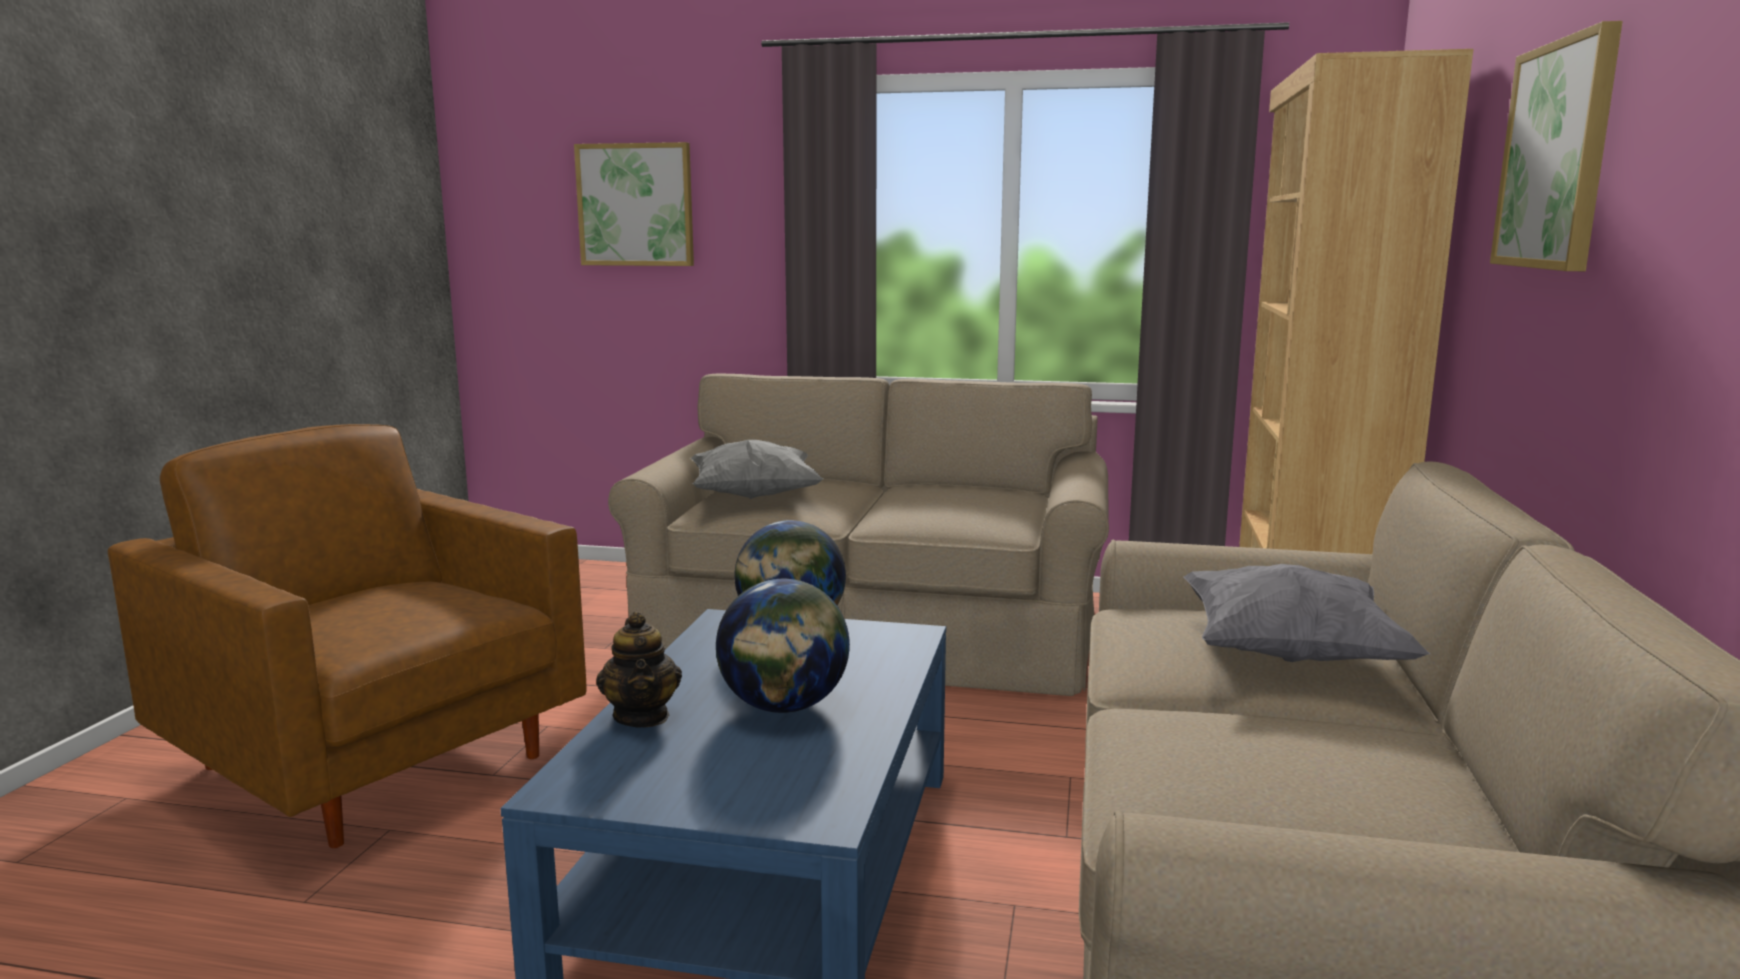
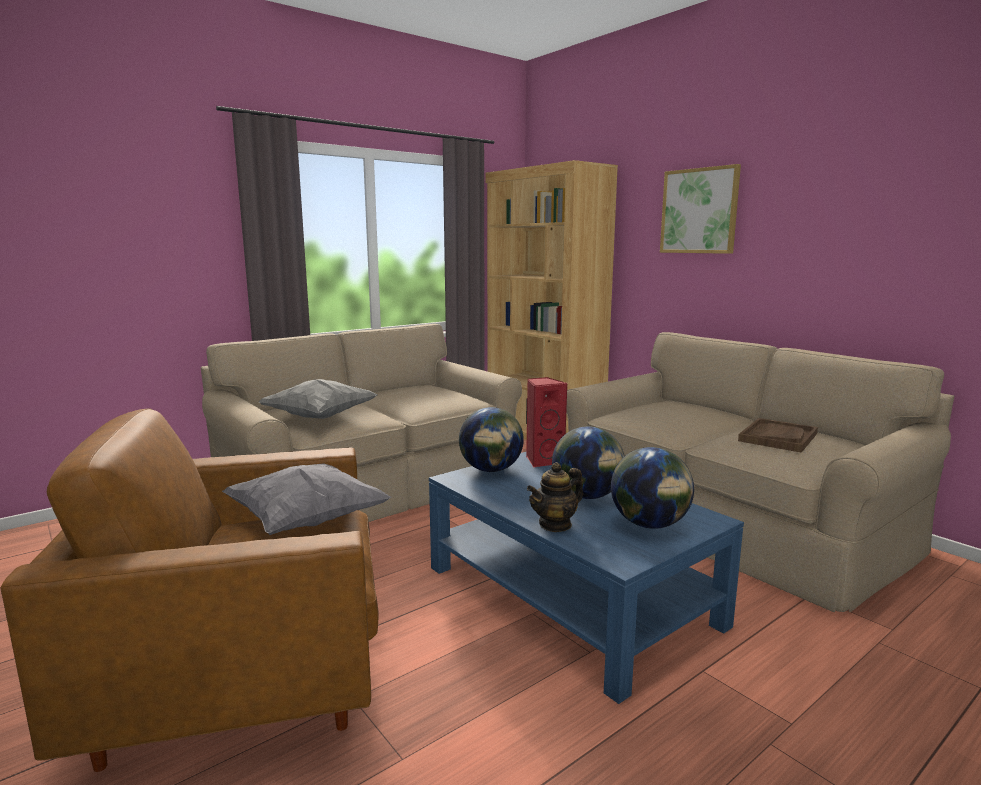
camera: 50 degrees left, 0 degrees up
picture [574,142,694,266] -> none
teapot [596,611,682,728] -> teapot turned 120 degrees clockwise [527,462,583,532]
grey pillow [1183,564,1430,662] -> grey pillow moved to [222,464,391,535]
none -> red speaker [526,377,567,467]
none -> globe [611,447,694,529]
none -> brown tray [738,418,818,453]

